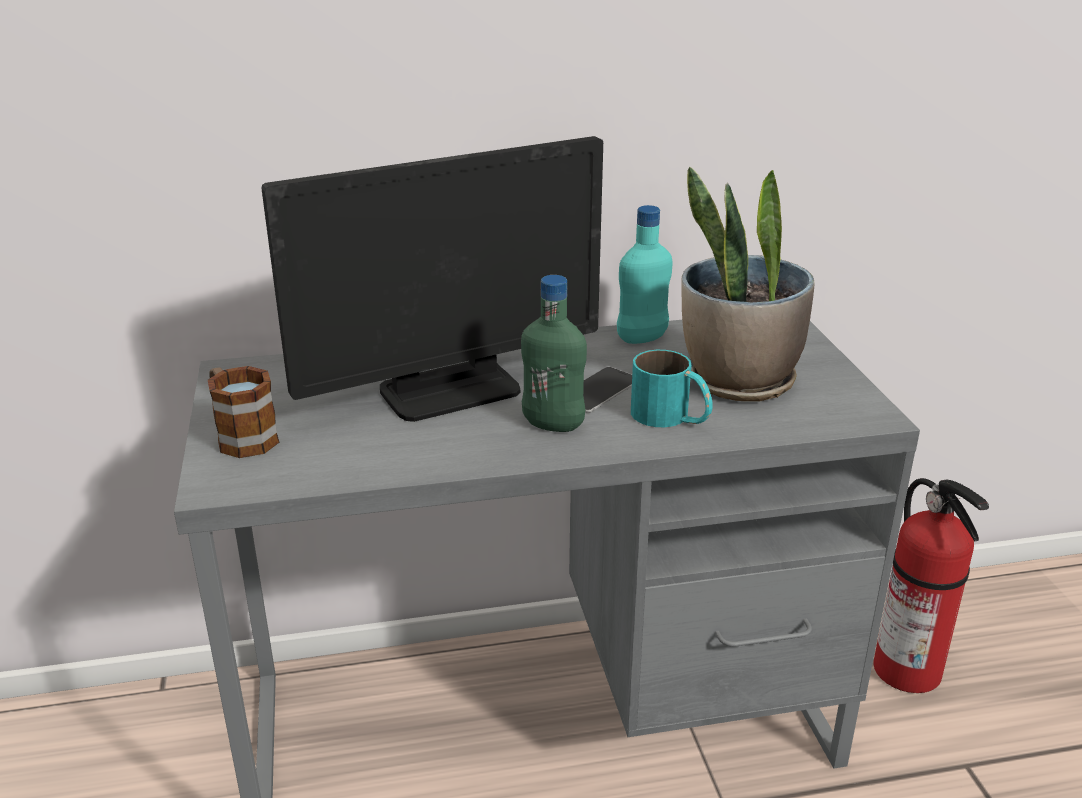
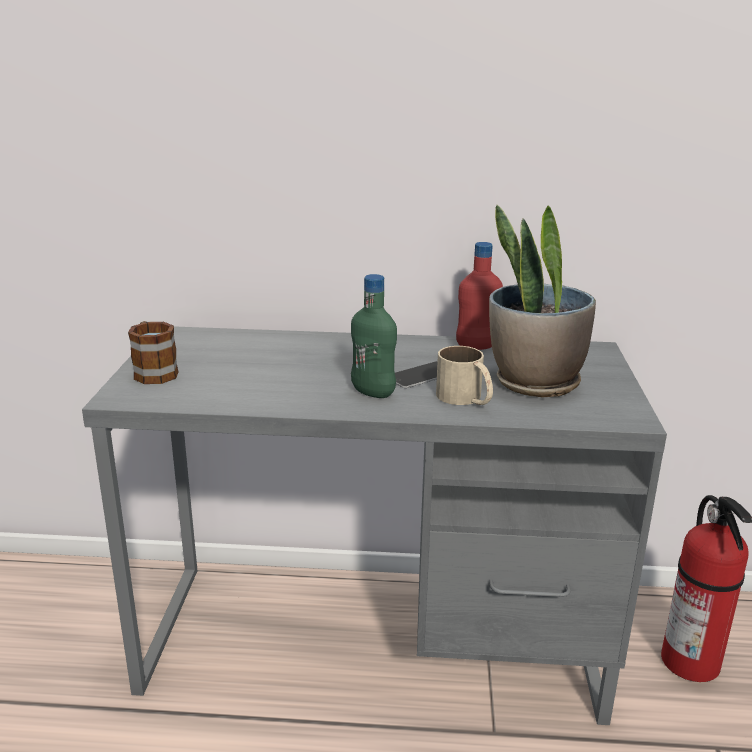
camera: 15 degrees right, 5 degrees down
monitor [261,136,603,422] -> none
turquoise bottle [617,205,672,344] -> red bottle [456,242,503,350]
turquoise mug [631,350,713,427] -> beige mug [436,346,493,405]

